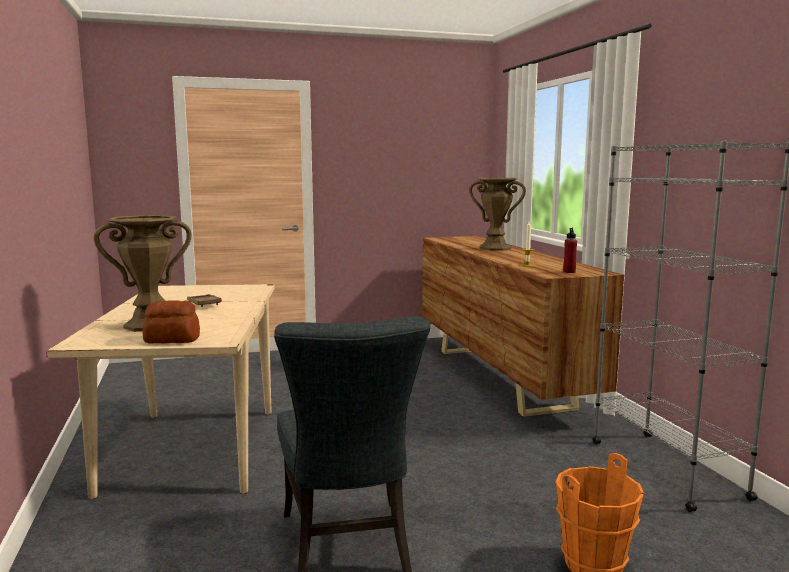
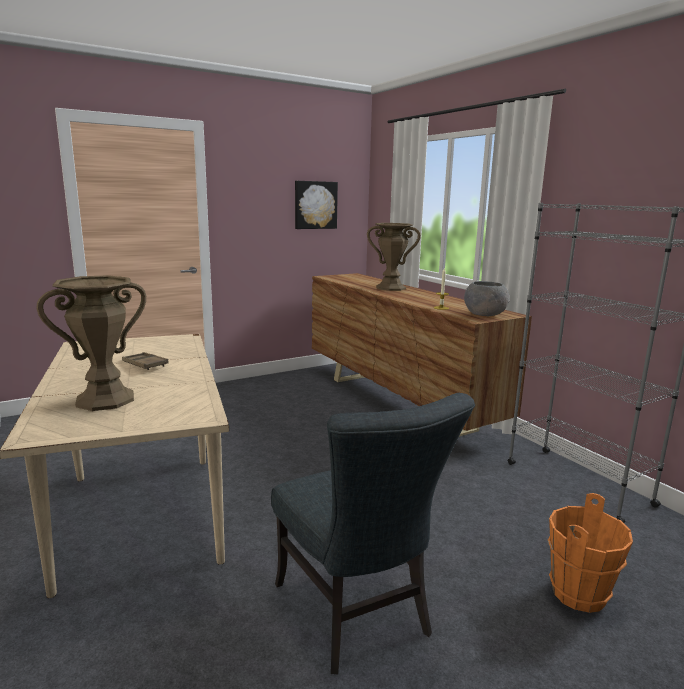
camera: 15 degrees left, 5 degrees up
bread [142,300,200,343] -> none
red bottle [563,228,577,273] -> grey bowl [464,281,509,316]
none -> picture [295,181,338,229]

